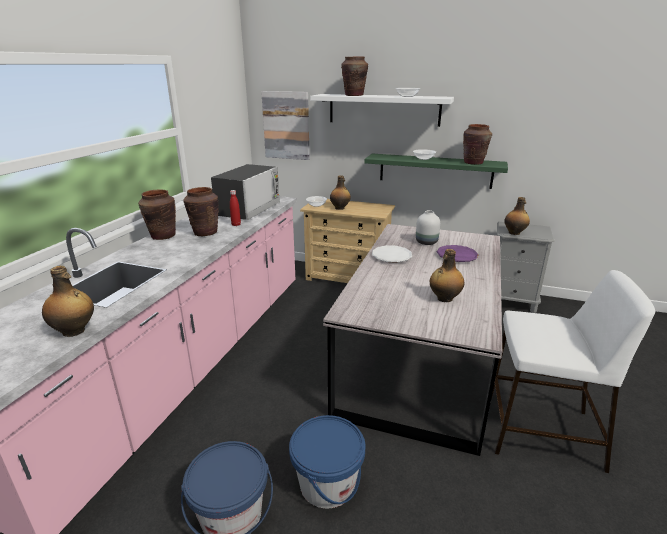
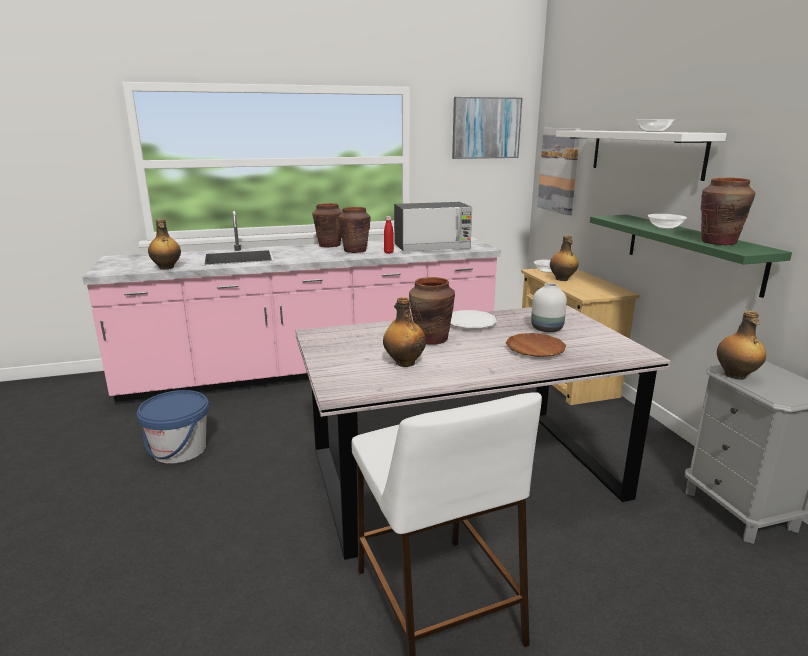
camera: 55 degrees right, 5 degrees down
blue bucket [289,415,365,509] -> none
brown vase [341,57,368,96] -> brown vase moved to [409,277,455,345]
purple plate [436,245,478,262] -> brown plate [506,333,566,357]
none -> picture [452,97,522,159]

